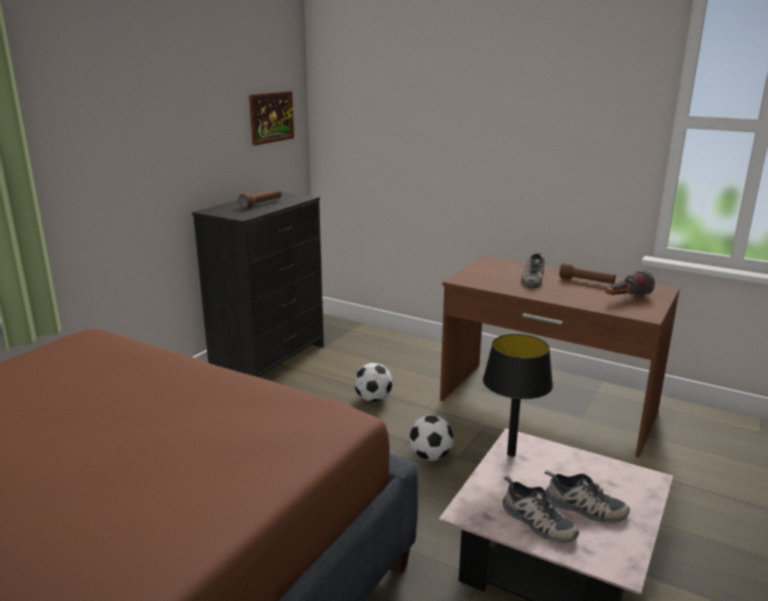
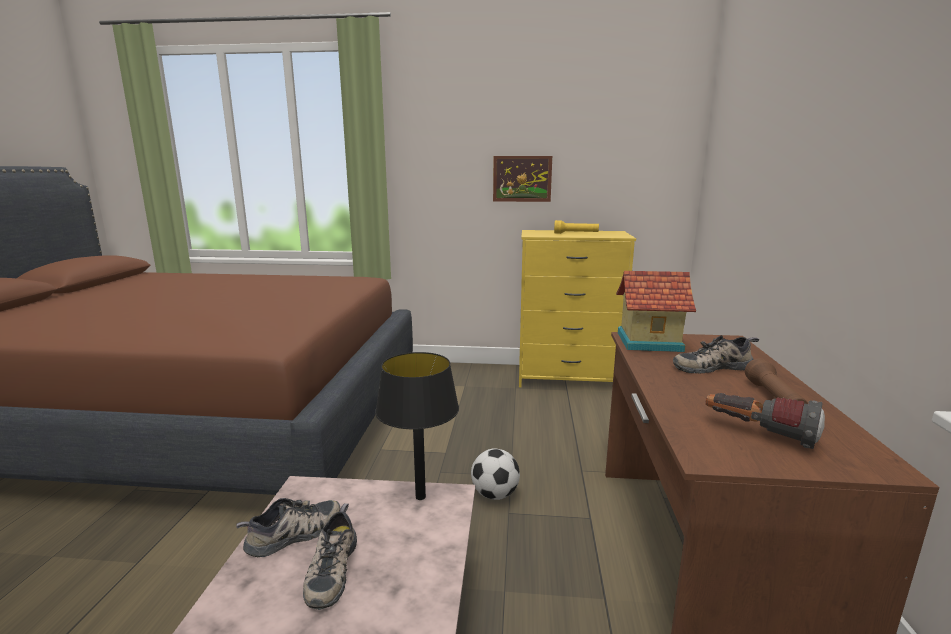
camera: 65 degrees right, 5 degrees down
black dresser [192,190,324,377] -> yellow dresser [519,230,636,387]
brown flashlight [239,189,282,209] -> yellow flashlight [554,220,599,234]
picture [249,91,294,146] -> picture moved to [493,156,552,202]
football [354,363,393,402] -> none
shoe [503,476,579,544] -> shoe turned 150 degrees counterclockwise [236,498,341,557]
none -> toy house [616,271,696,352]

